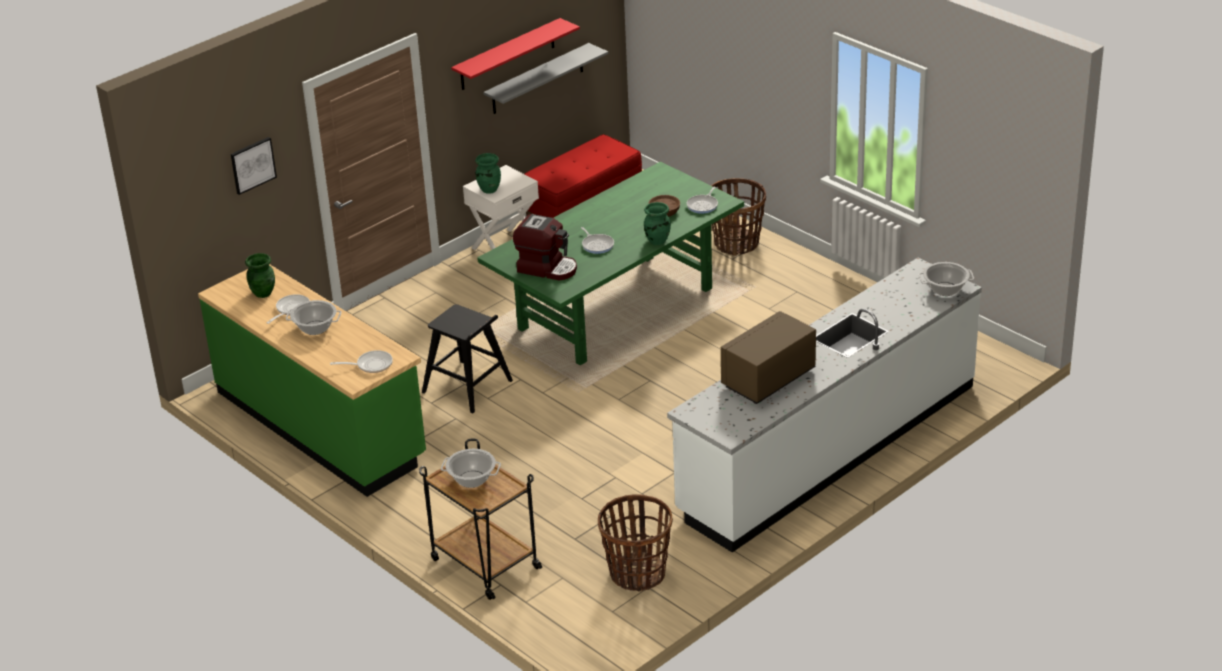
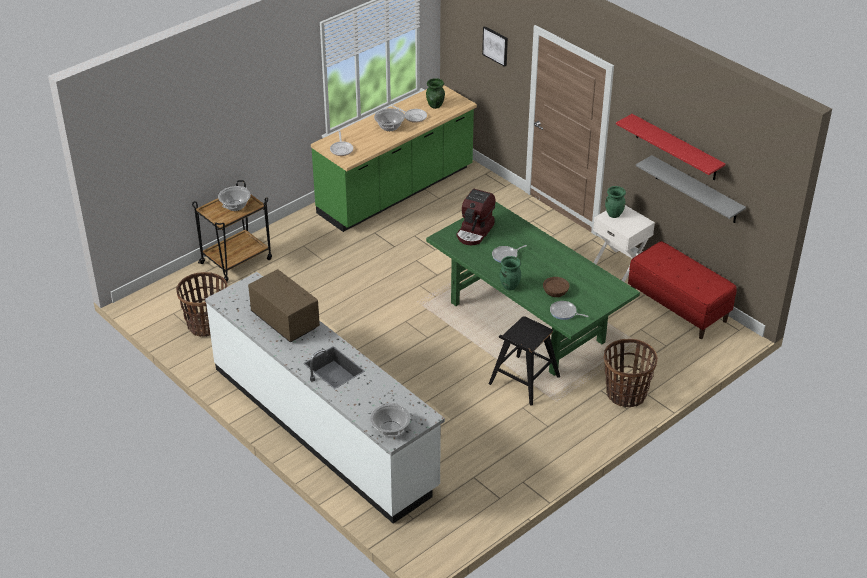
camera: 90 degrees right, 5 degrees up
black stool [422,304,513,414] -> black stool moved to [489,316,560,406]

